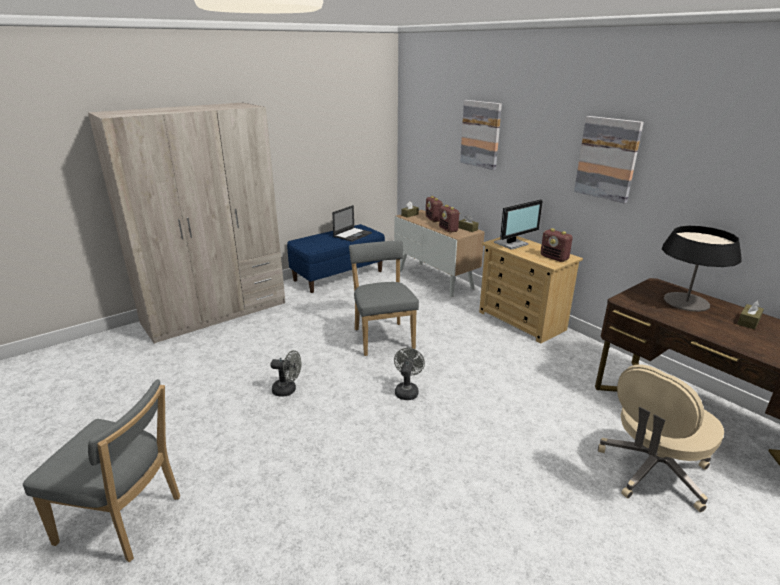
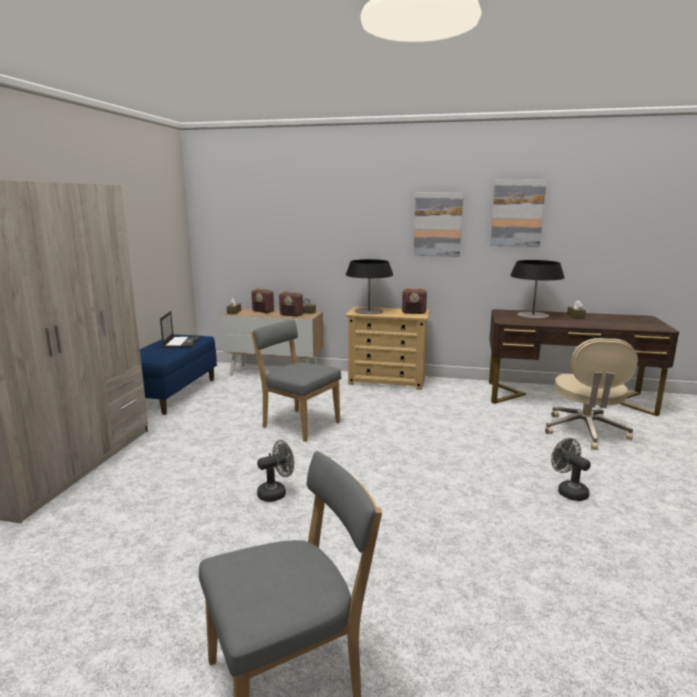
camera: 40 degrees left, 10 degrees down
grey fan [394,348,425,400] -> grey fan moved to [551,438,591,501]
picture [460,100,502,170] -> picture moved to [490,179,547,247]
monitor [494,199,543,250] -> table lamp [346,259,393,314]

